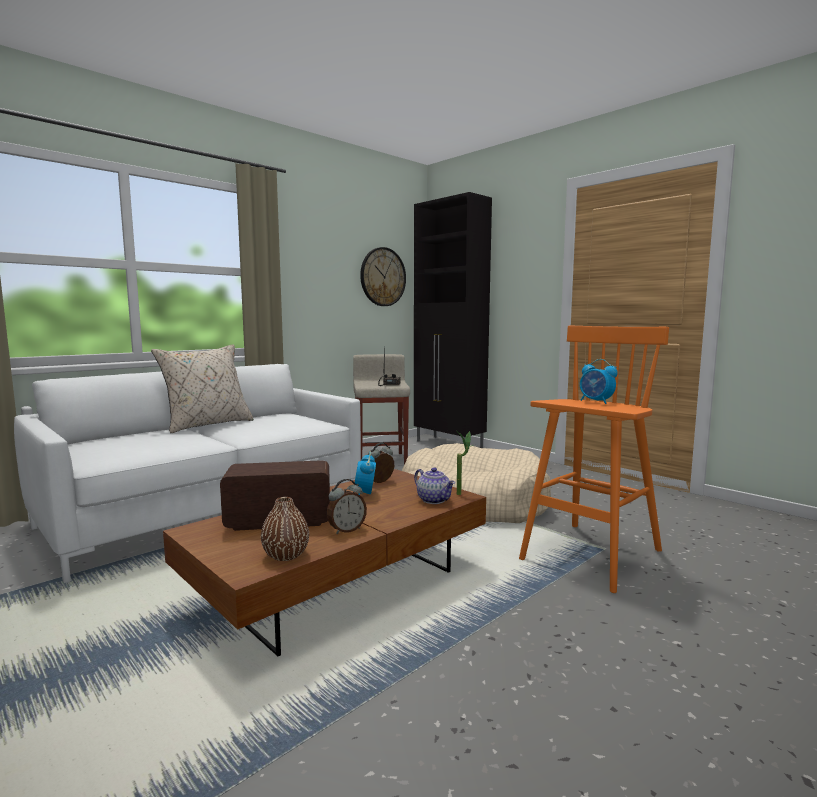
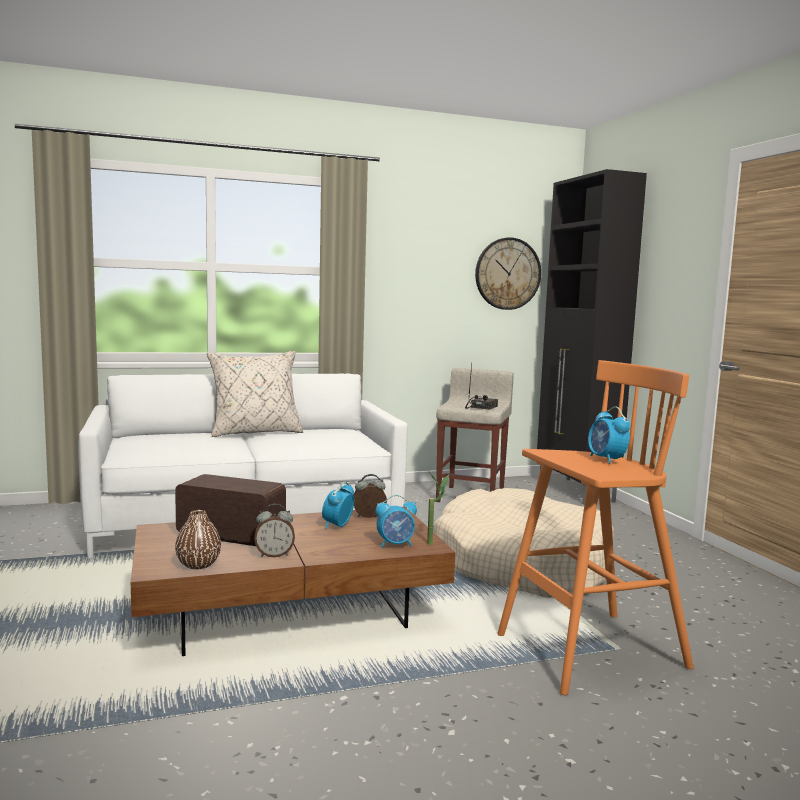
camera: 25 degrees right, 0 degrees up
teapot [414,467,455,504] -> alarm clock [376,495,417,548]

